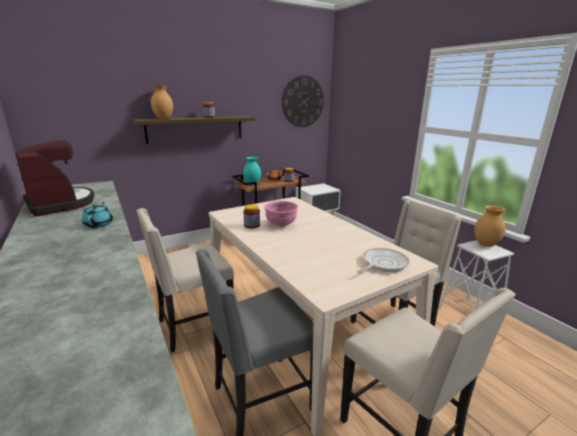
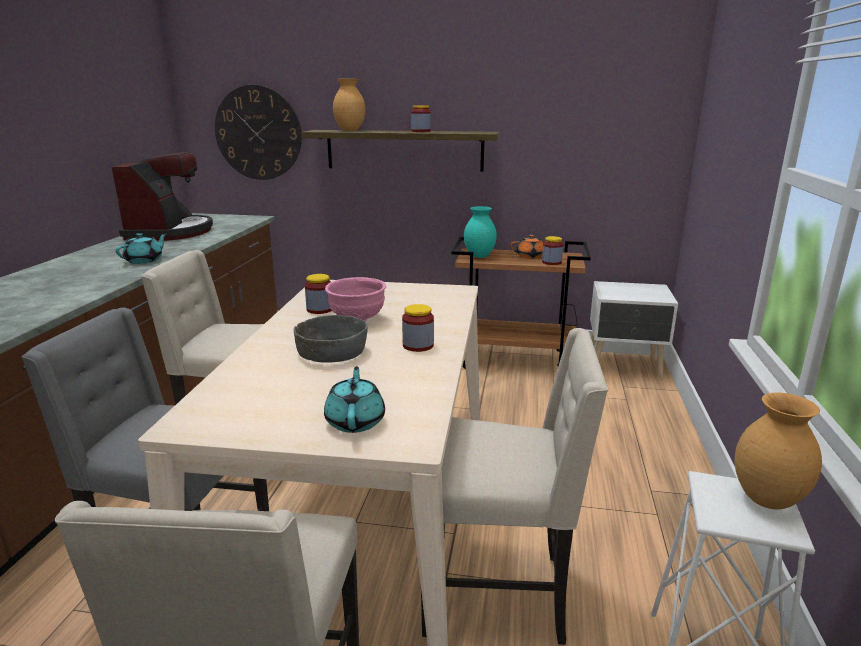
camera: 40 degrees right, 0 degrees up
wall clock [282,75,324,127] -> wall clock moved to [215,85,302,180]
frying pan [357,248,410,273] -> turquoise teapot [324,366,385,433]
none -> grey bowl [294,315,368,363]
none -> jar [402,304,434,352]

